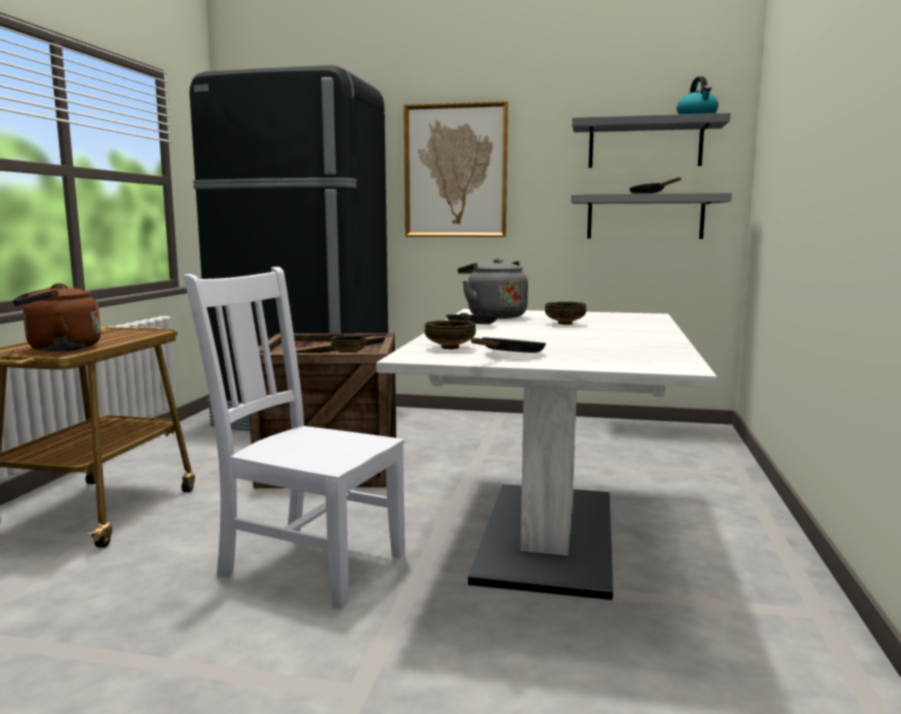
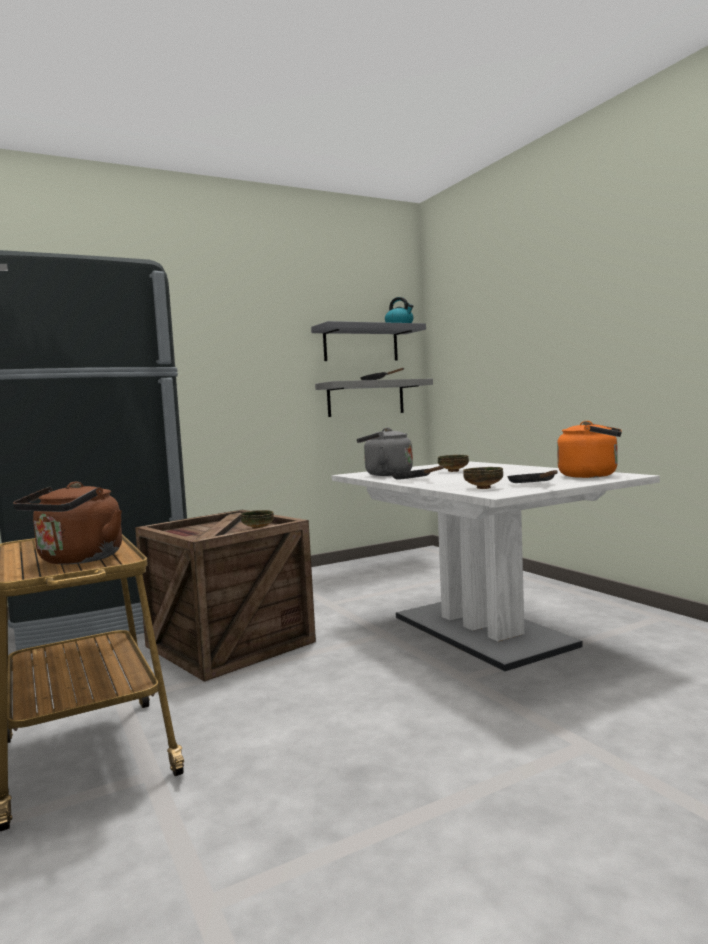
camera: 40 degrees left, 5 degrees down
white chair [183,267,405,610] -> none
picture [404,101,508,237] -> none
none -> orange kettle [557,421,622,478]

